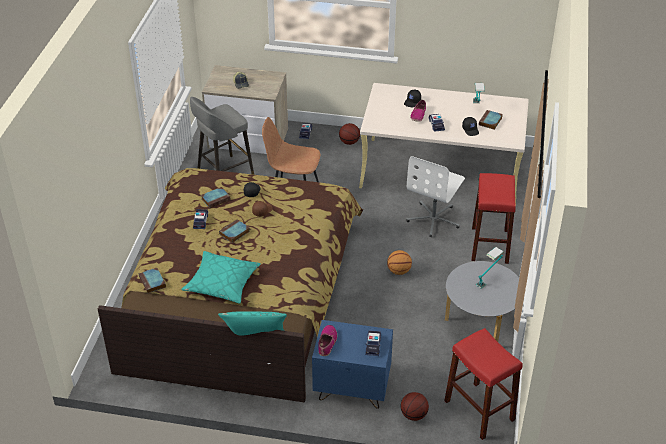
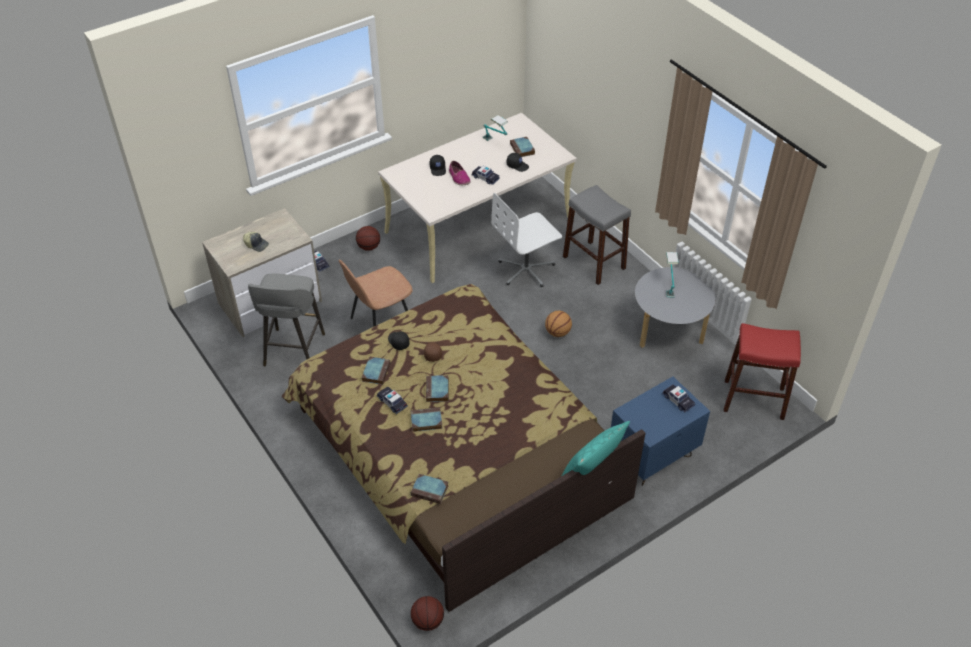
camera: 45 degrees left, 5 degrees up
turquoise pillow [181,251,261,304] -> none
shoe [318,325,337,356] -> none
basketball [401,392,429,421] -> basketball moved to [411,596,444,631]
white office chair [406,156,465,237] -> white office chair turned 75 degrees clockwise [491,193,562,287]
red stool [471,173,516,264] -> grey stool [563,185,631,285]
none -> book [410,407,442,432]

